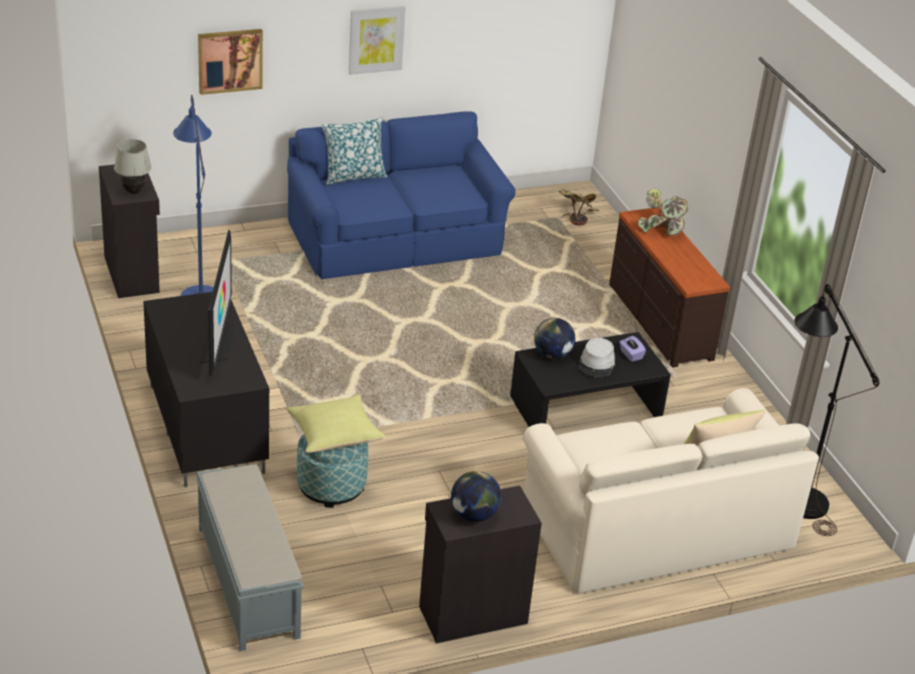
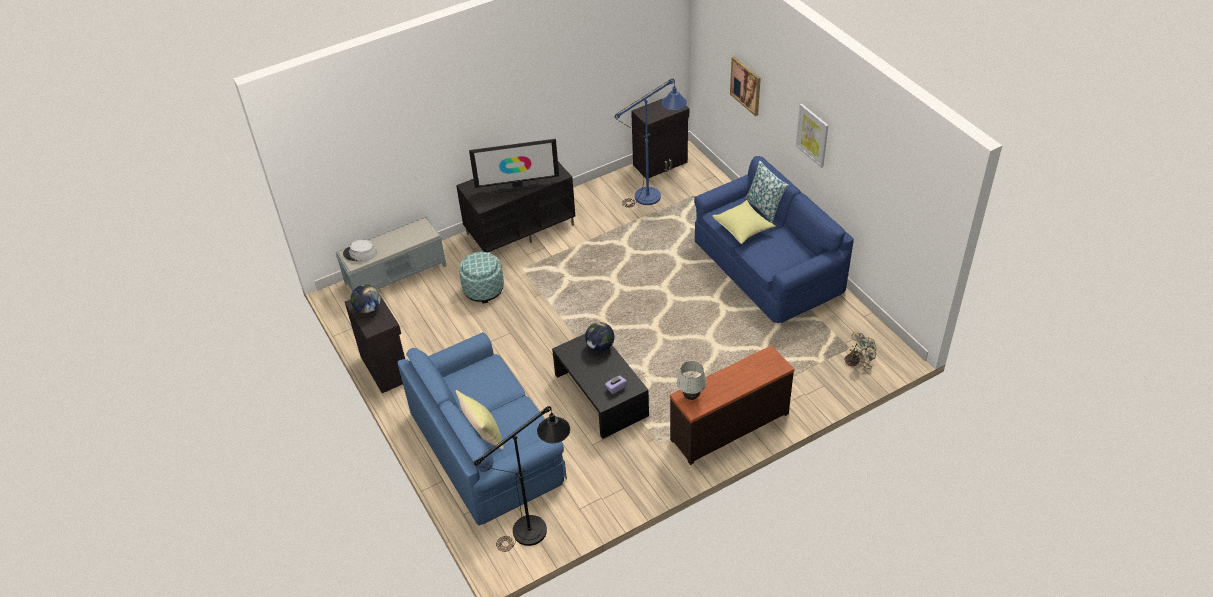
camera: 85 degrees right, 10 degrees up
white table lamp [114,139,151,194] -> white table lamp moved to [677,361,707,400]
yellow pillow [286,395,387,453] -> yellow pillow moved to [712,200,775,244]
beige sofa [523,388,819,593] -> blue sofa [398,332,567,525]
grey hat [579,338,615,377] -> grey hat moved to [343,240,377,262]
potted plant [638,188,688,236] -> none

